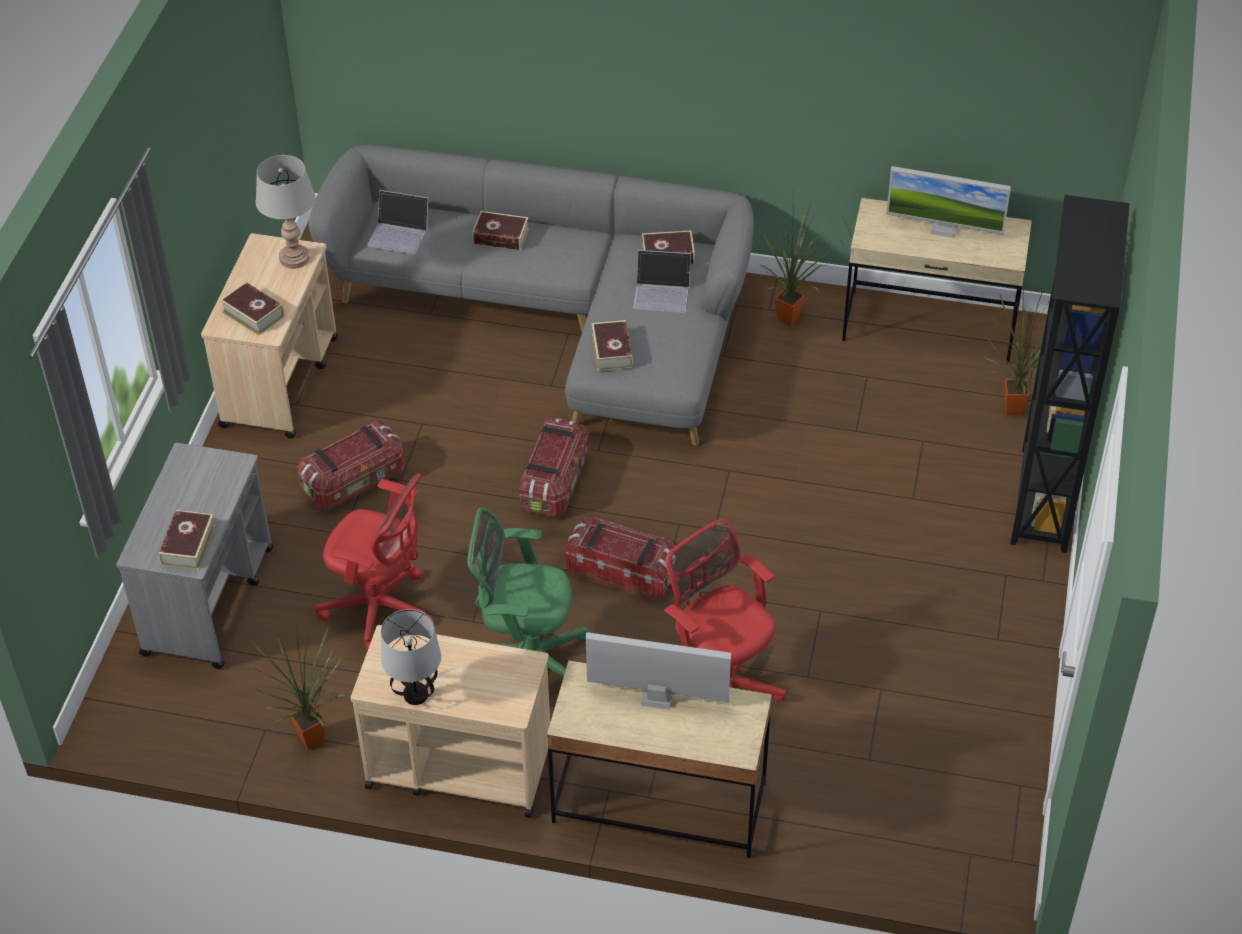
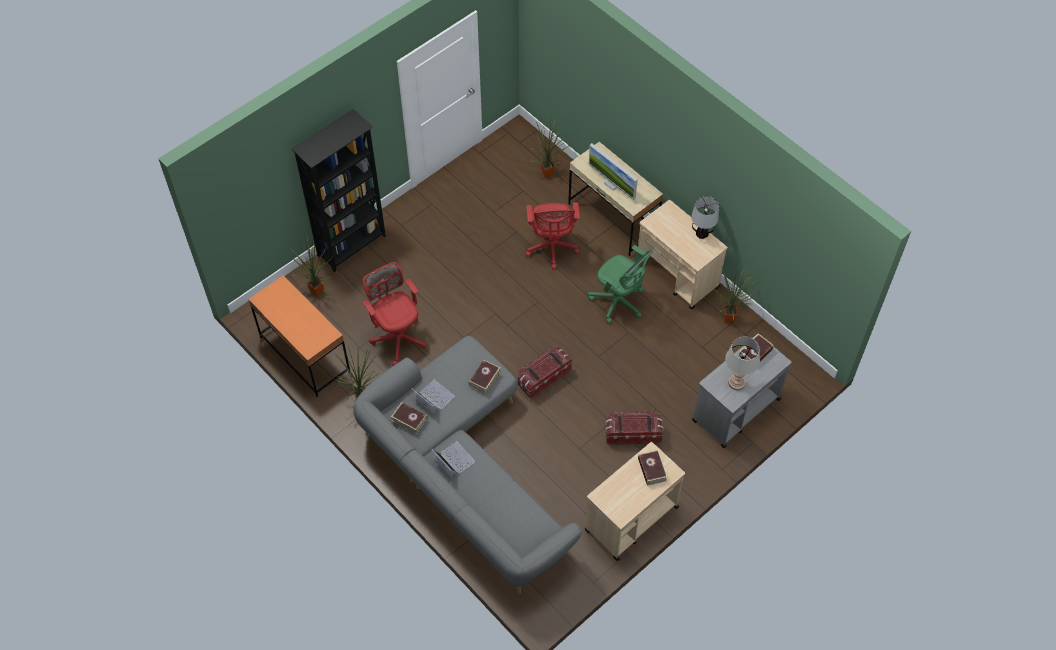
camera: 145 degrees left, 10 degrees up
grey table lamp [256,155,316,269] -> grey table lamp moved to [725,336,760,390]
red office chair [315,474,433,650] -> red office chair moved to [362,262,426,365]
laptop [367,190,430,254] -> laptop moved to [431,441,475,479]
book [472,211,529,251] -> none
storage box [565,517,675,601] -> none
beige desk [842,198,1032,364] -> orange desk [248,275,350,397]
monitor [886,166,1011,238] -> none
none -> potted plant [529,110,570,178]

